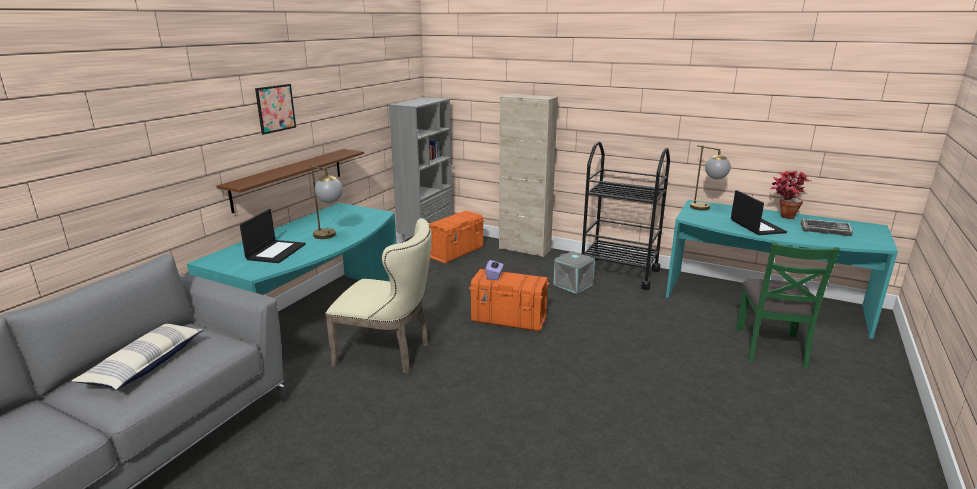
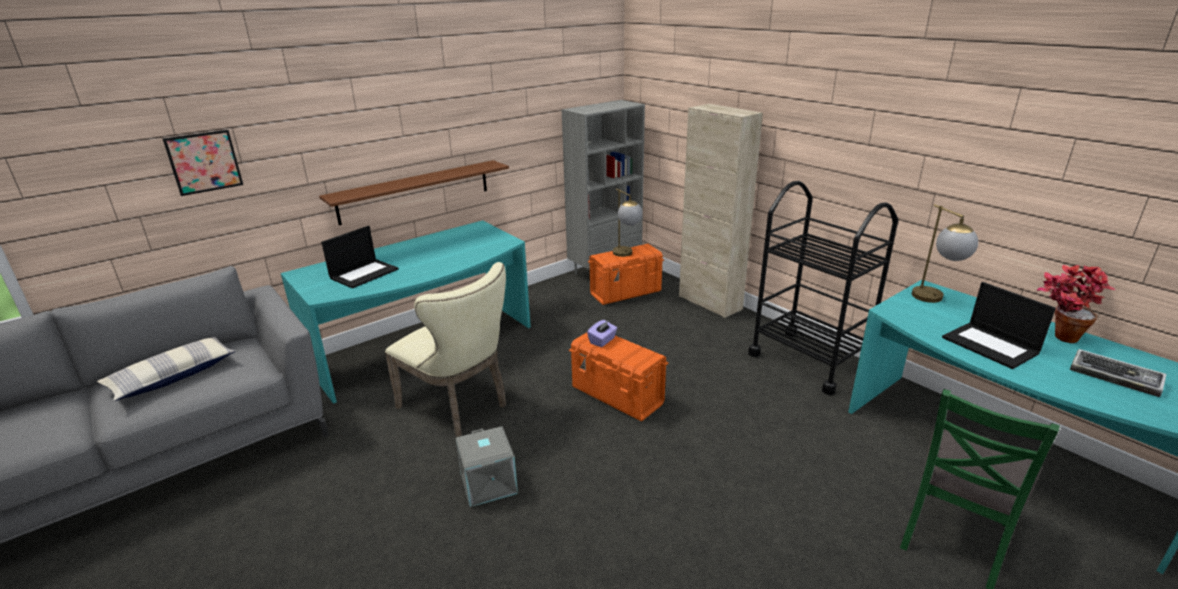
camera: 25 degrees right, 5 degrees up
picture [255,84,296,135] -> picture moved to [162,130,243,196]
table lamp [307,165,343,239] -> table lamp moved to [613,188,643,257]
grey storage box [553,251,595,294] -> grey storage box moved to [456,426,518,507]
laptop [731,190,787,235] -> laptop turned 135 degrees clockwise [942,282,1056,369]

